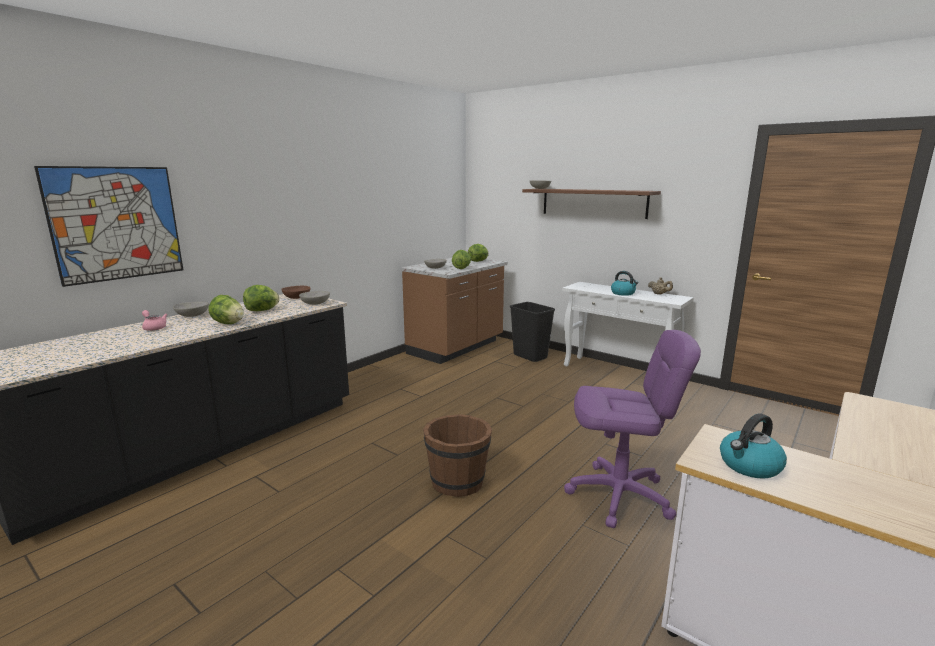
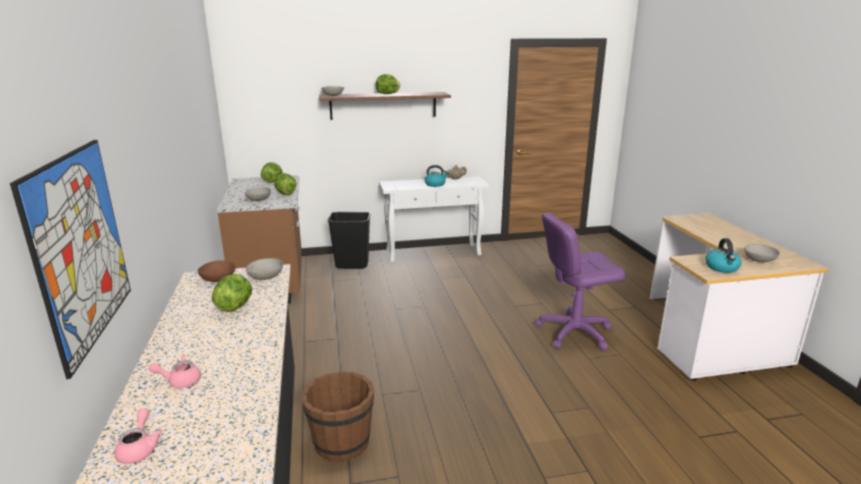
camera: 50 degrees left, 5 degrees up
grey bowl [173,302,209,317] -> grey bowl moved to [744,244,780,262]
lettuce [208,295,244,324] -> lettuce moved to [376,74,400,94]
brown bucket [423,414,492,497] -> brown bucket moved to [301,371,374,462]
purple office chair [564,330,701,528] -> purple office chair turned 150 degrees counterclockwise [535,213,625,351]
none -> pink teapot [114,408,162,464]

